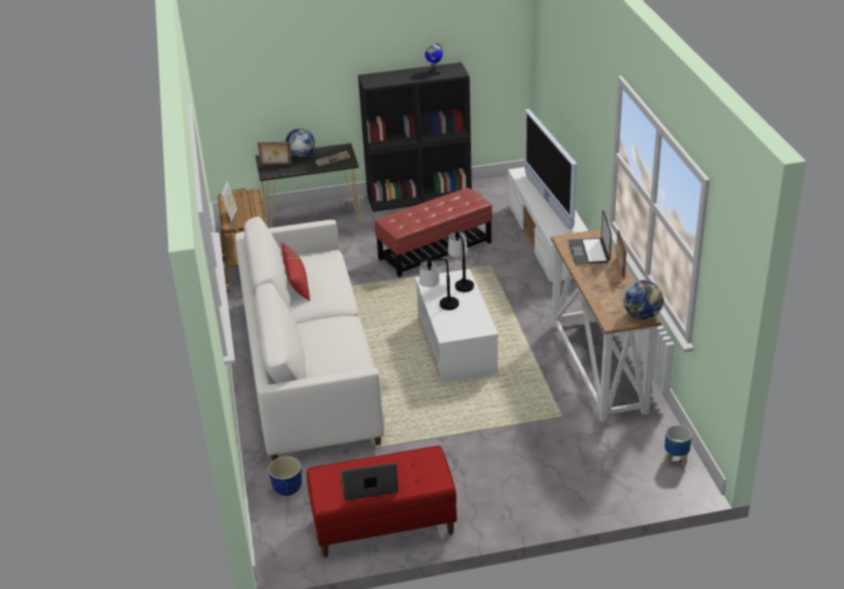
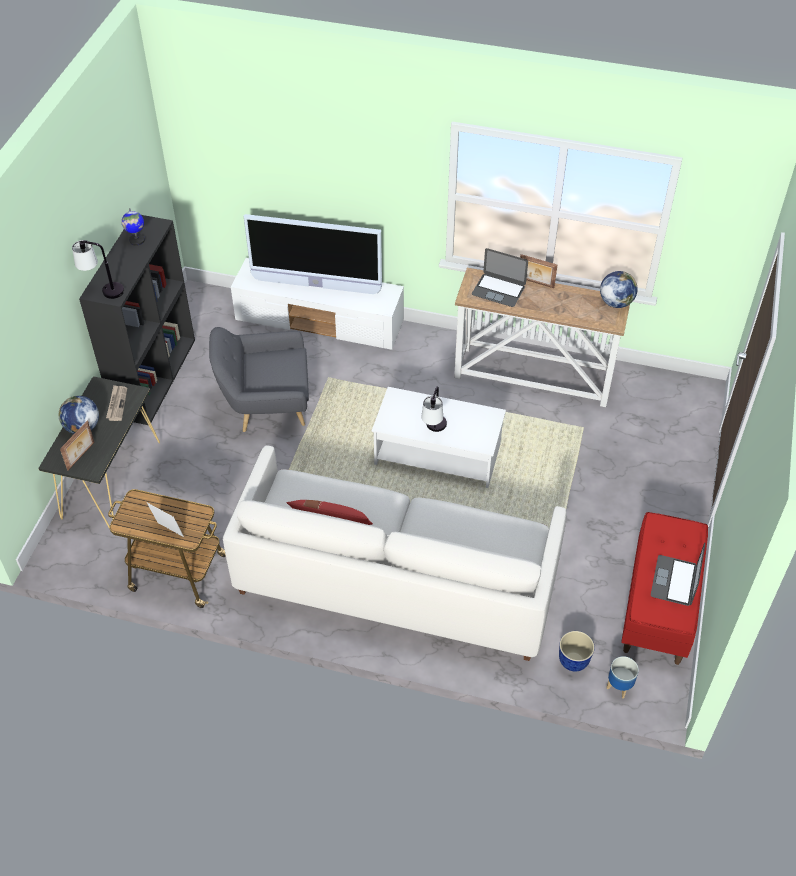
camera: 65 degrees left, 15 degrees up
red ottoman [374,188,492,277] -> grey armchair [209,327,309,432]
table lamp [448,231,474,292] -> table lamp moved to [72,240,124,299]
planter [665,425,692,466] -> planter moved to [606,656,639,699]

